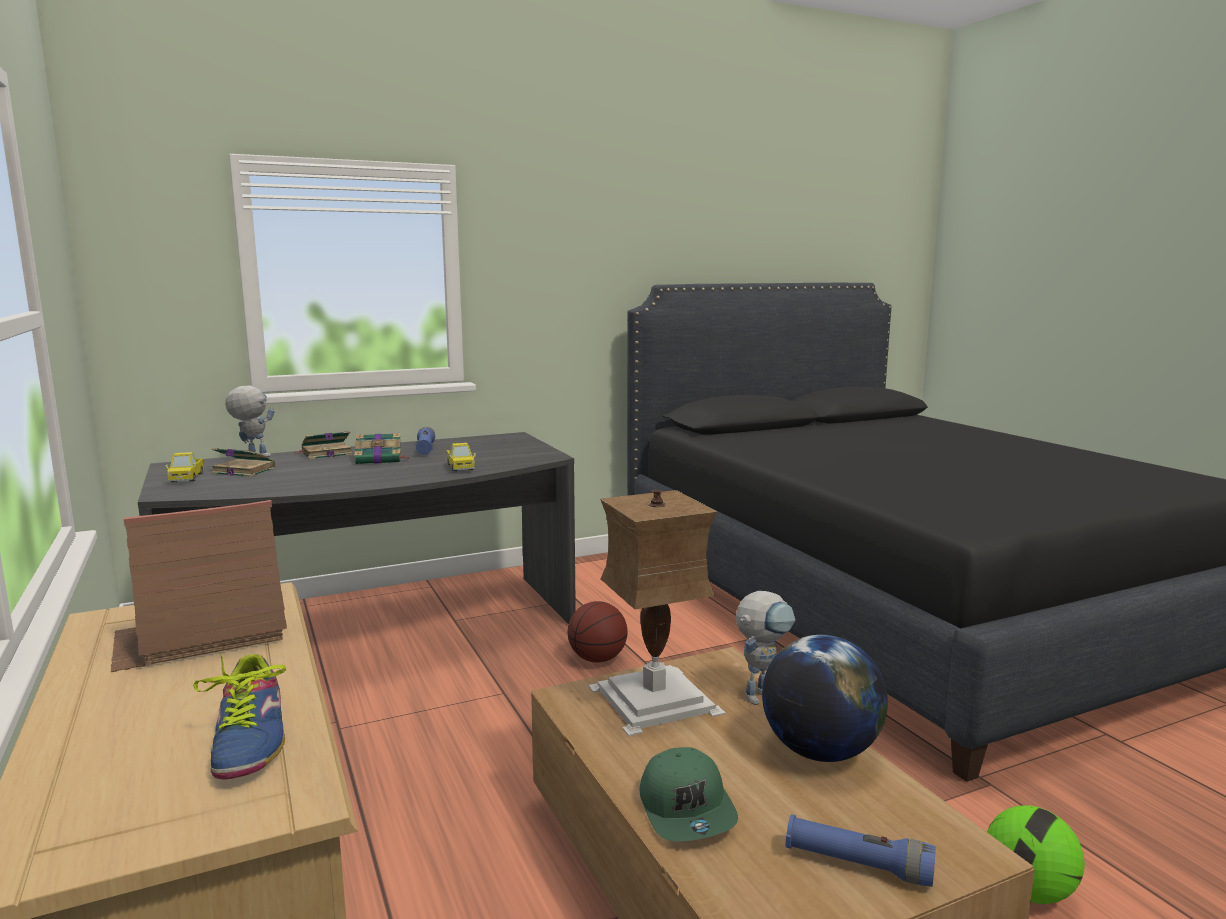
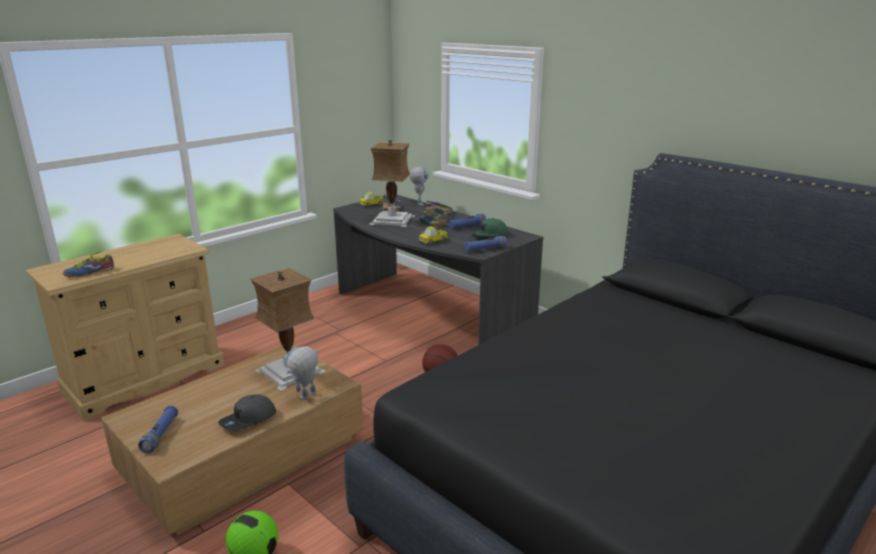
camera: 70 degrees right, 10 degrees up
toy house [111,500,287,672] -> none
green cap [640,747,738,842] -> green cap moved to [469,218,508,236]
toy robot [736,591,796,705] -> toy robot turned 105 degrees clockwise [286,346,319,400]
globe [762,635,888,762] -> grey cap [218,394,276,431]
none -> table lamp [369,140,415,227]
none -> blue flashlight [465,236,507,252]

